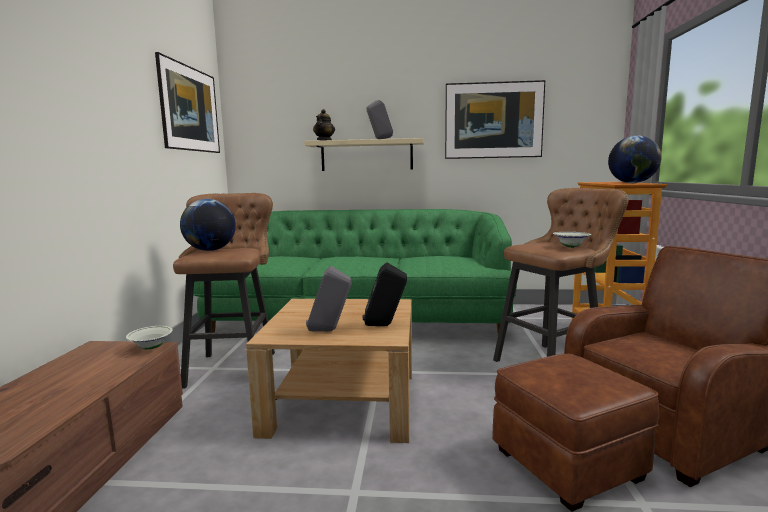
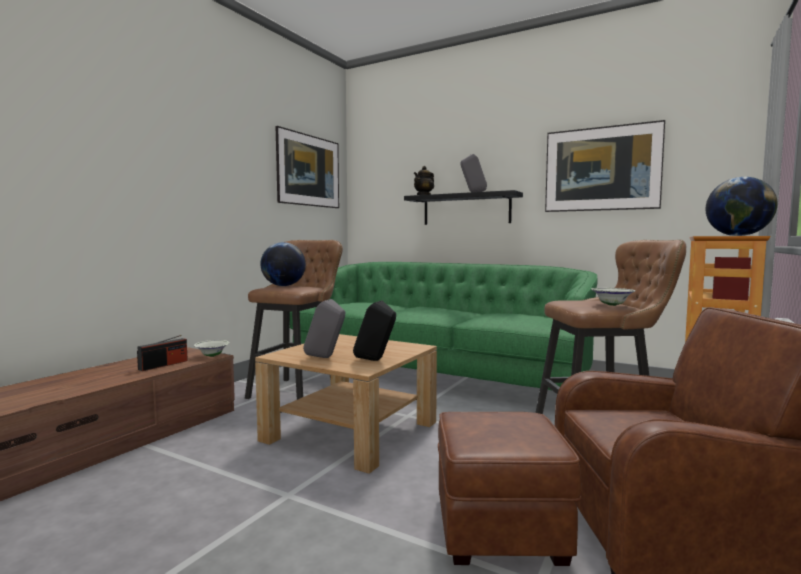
camera: 25 degrees right, 5 degrees down
beige shelf [304,138,424,171] -> black shelf [404,190,523,225]
none -> radio [137,335,188,371]

